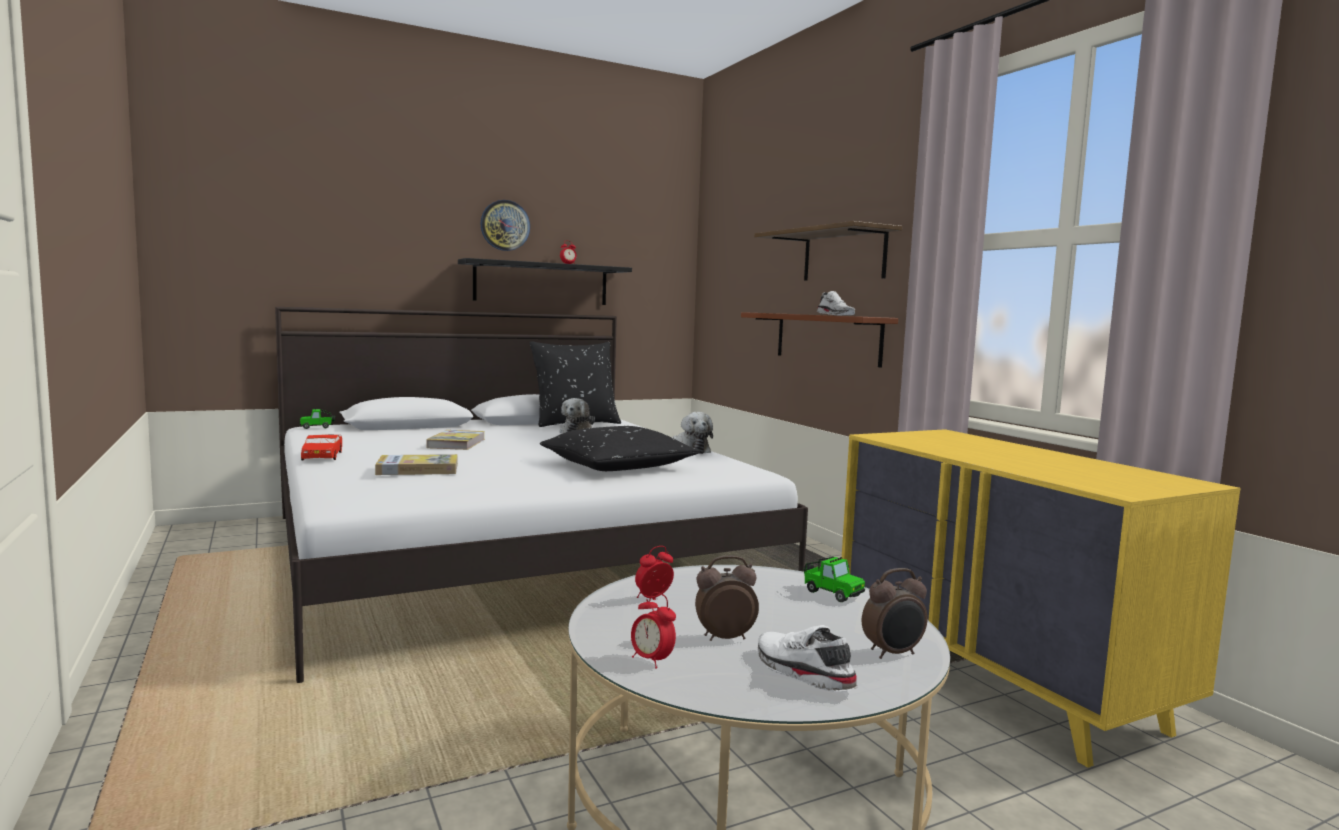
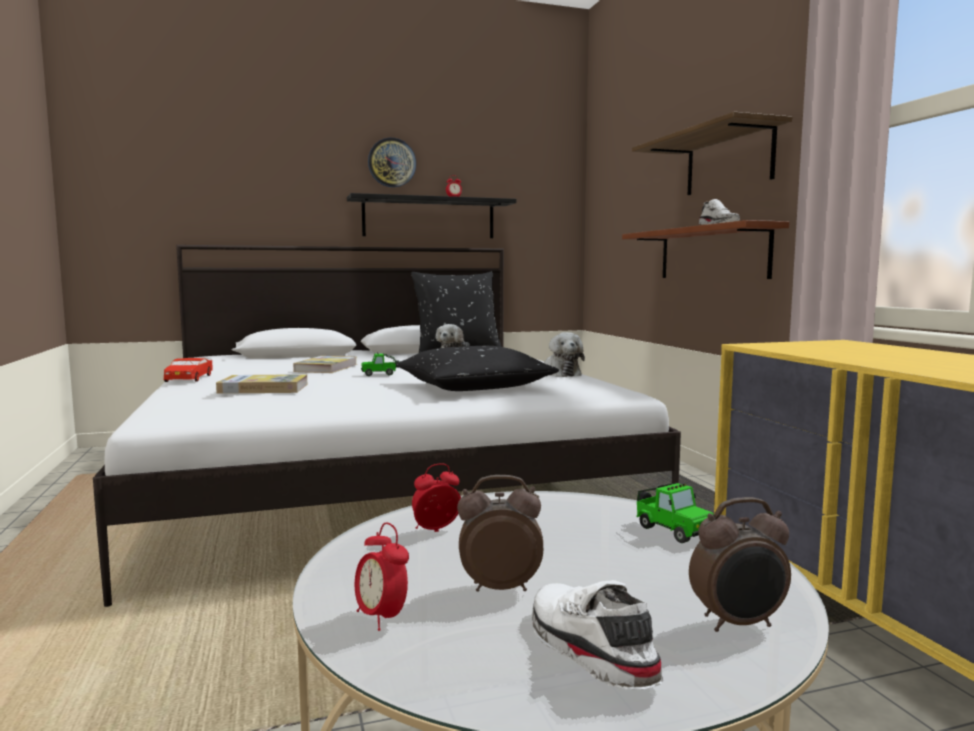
camera: 10 degrees right, 0 degrees up
toy car [300,408,335,429] -> toy car moved to [361,352,399,376]

